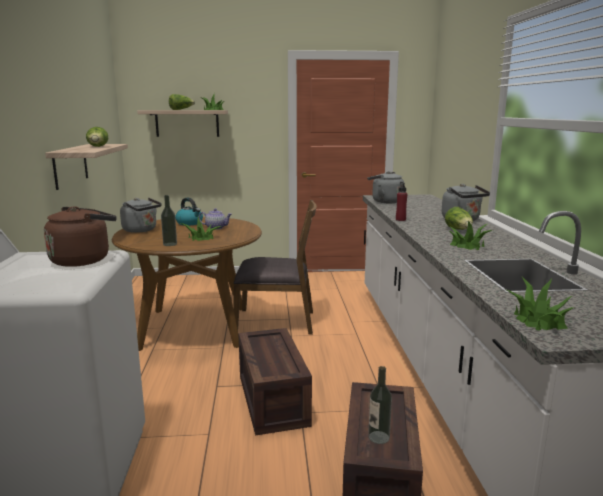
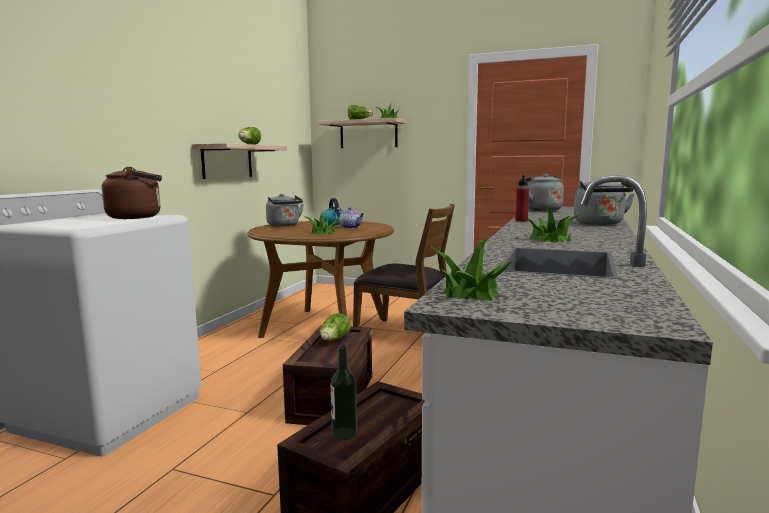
camera: 25 degrees right, 5 degrees down
bottle [161,195,177,246] -> none
lettuce [445,207,473,230] -> lettuce moved to [320,313,351,340]

